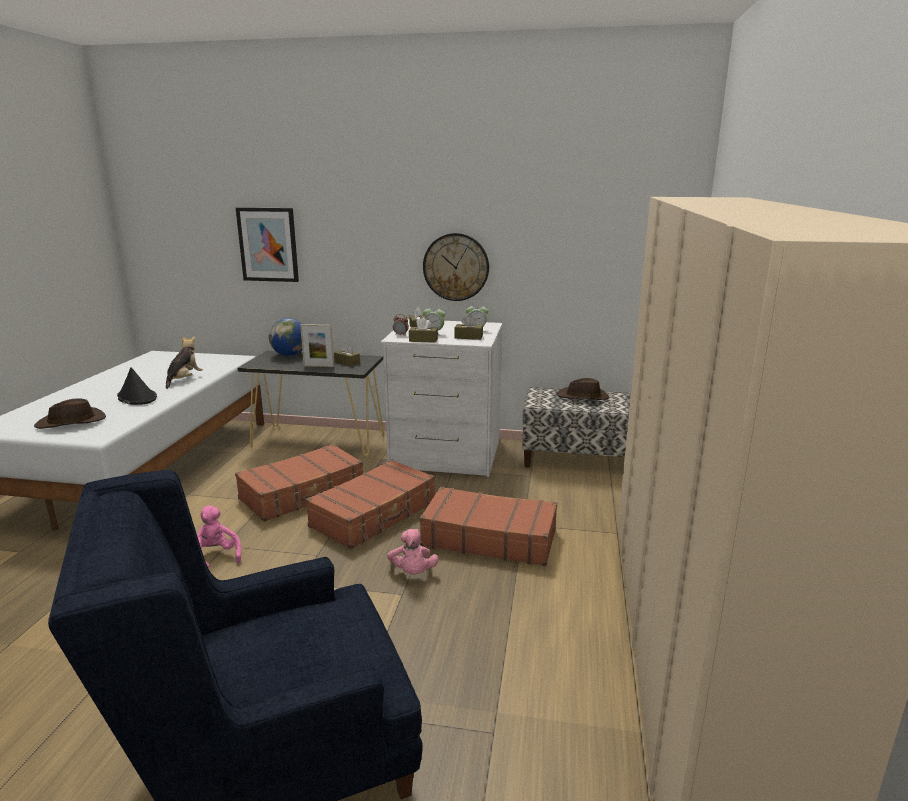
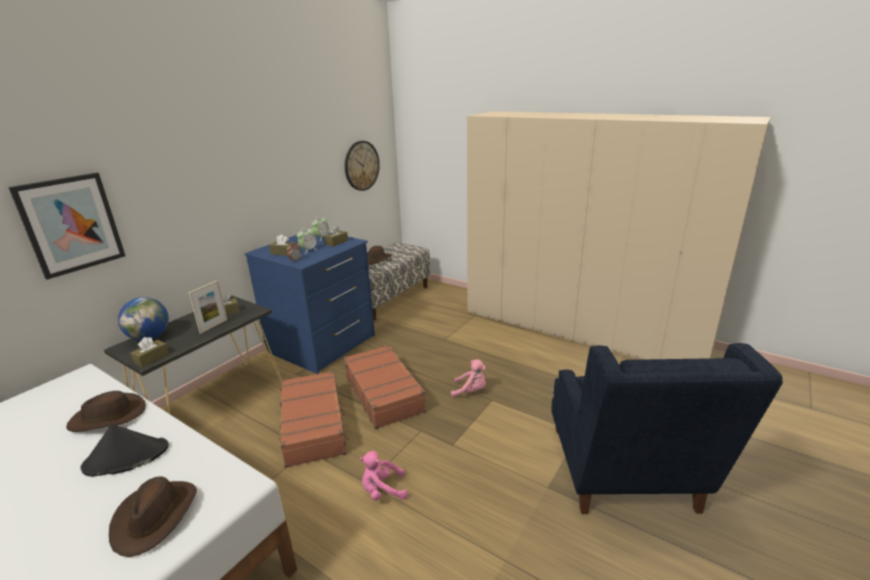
camera: 65 degrees left, 5 degrees up
plush toy [166,336,203,389] -> brown hat [66,391,146,432]
white dresser [381,319,502,477] -> blue dresser [245,231,375,374]
brown tissue box [409,317,438,343] -> brown tissue box moved to [130,337,169,367]
brown suitcase [420,487,557,566] -> none
wall clock [423,233,489,301] -> wall clock moved to [345,141,380,191]

